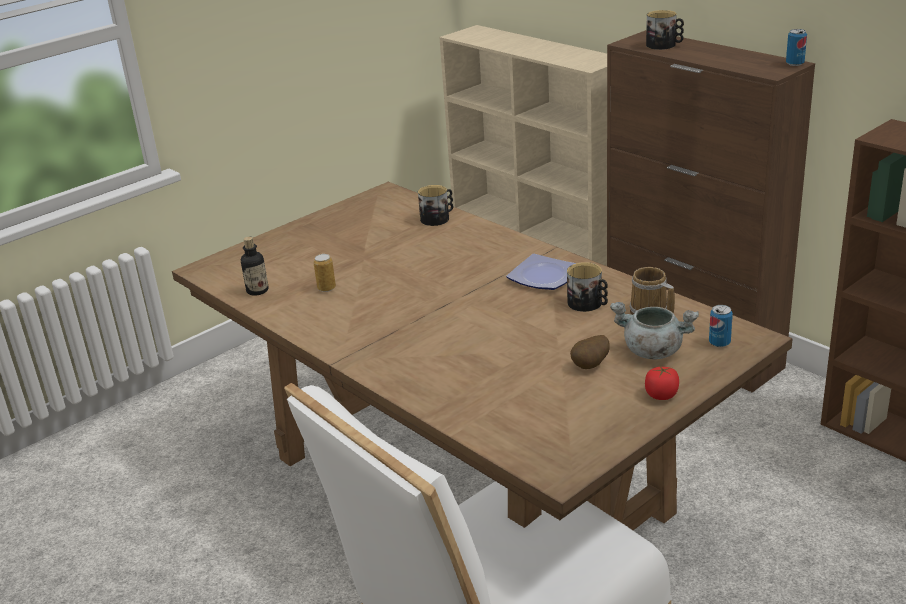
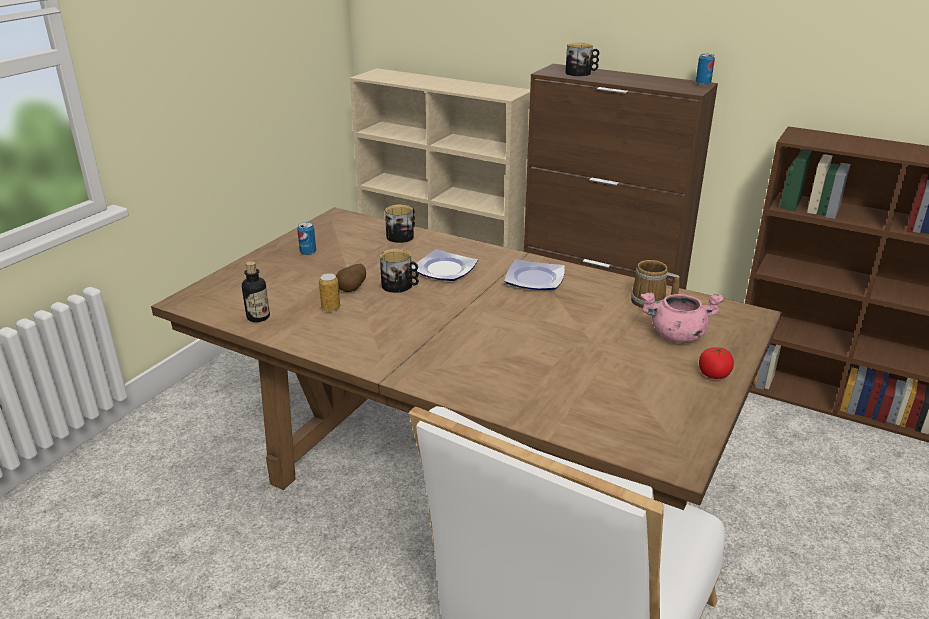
camera: 20 degrees left, 0 degrees up
mug [567,262,608,312] -> mug moved to [380,249,419,293]
potato [570,335,609,369] -> potato moved to [336,264,366,292]
grey cooking pot [610,302,699,359] -> pink cooking pot [641,292,724,343]
can [709,305,733,347] -> can moved to [297,222,316,255]
none -> plate [412,249,478,281]

